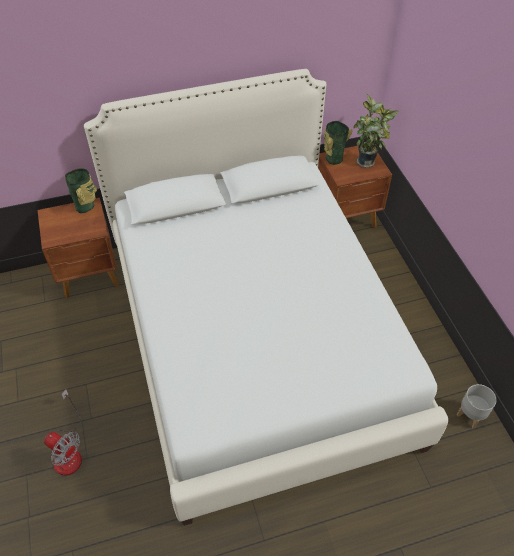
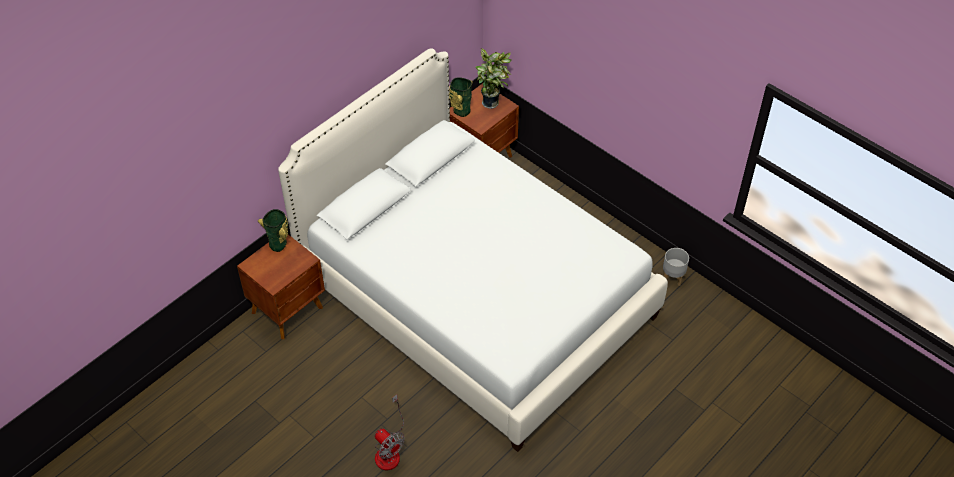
camera: 30 degrees left, 0 degrees up
fan [44,390,82,475] -> fan turned 45 degrees clockwise [375,395,405,470]

